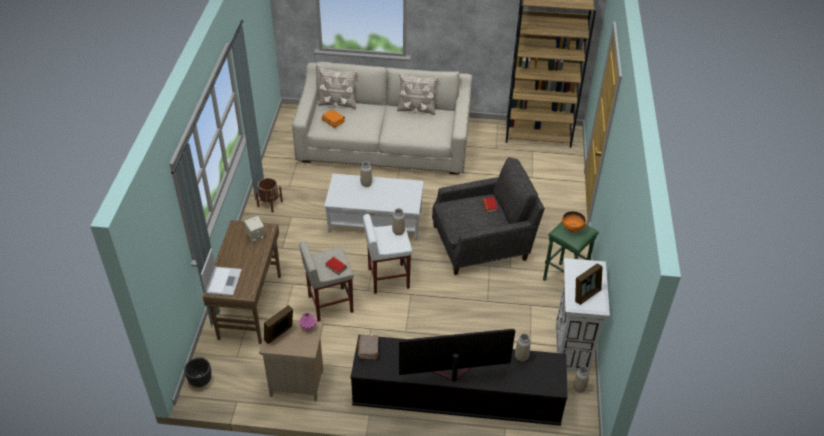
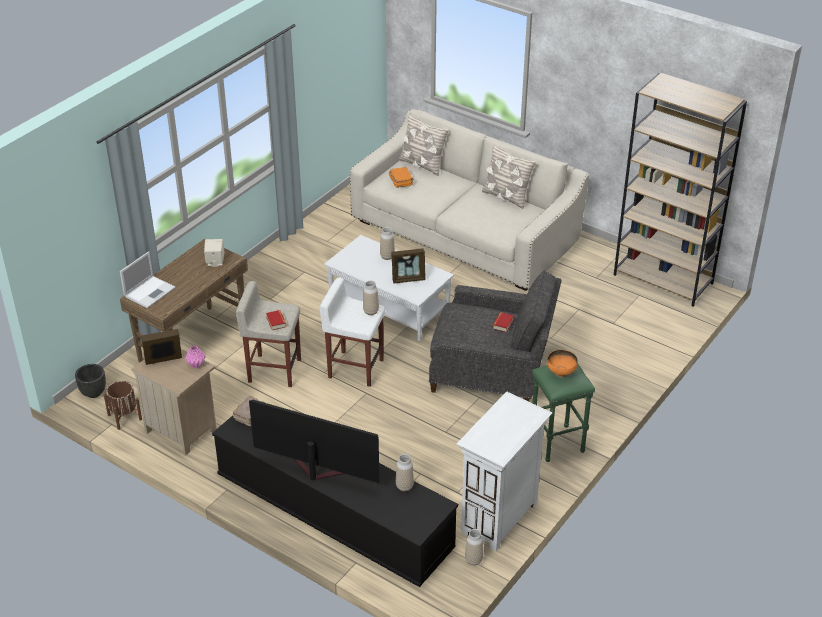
camera: 30 degrees right, 5 degrees down
brown planter [255,178,283,213] -> brown planter moved to [104,381,142,430]
picture frame [575,263,603,305] -> picture frame moved to [391,248,426,284]

